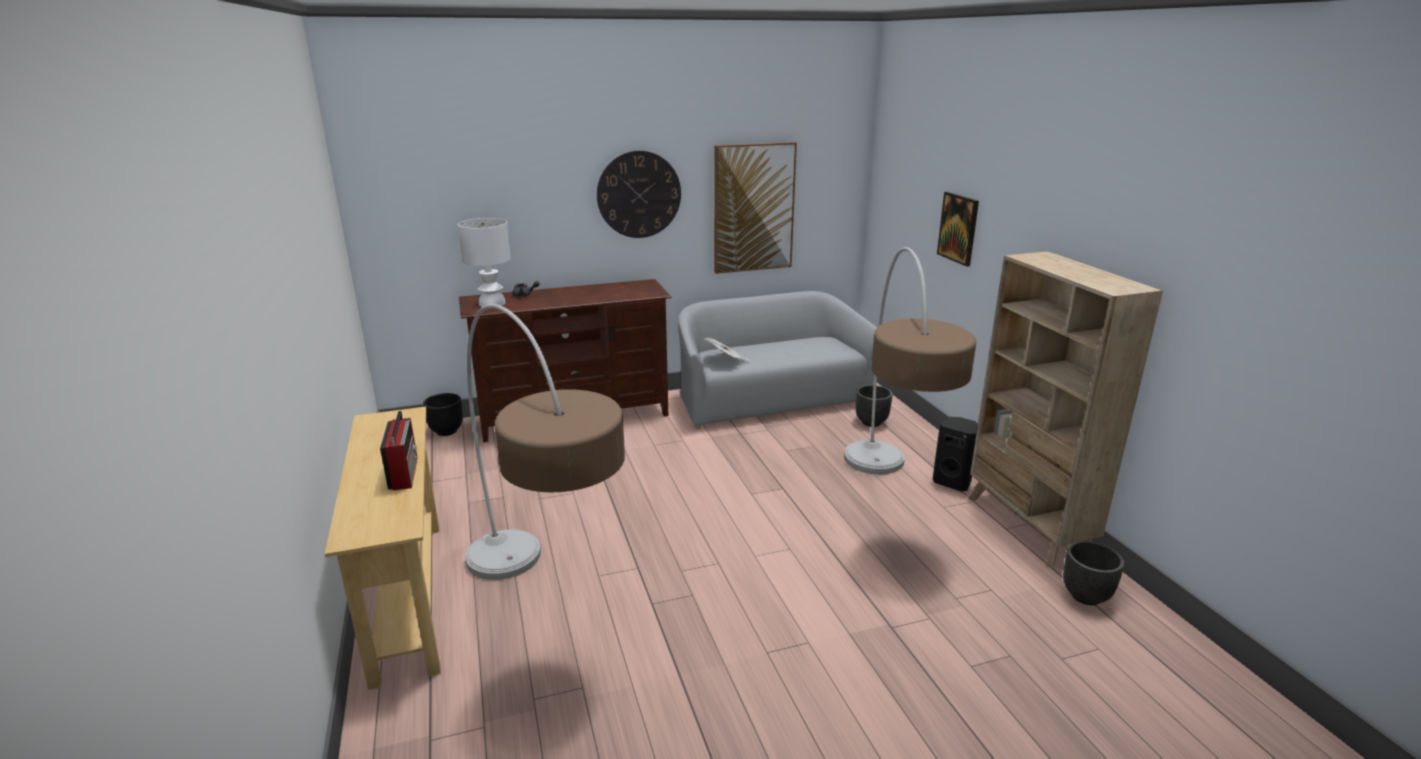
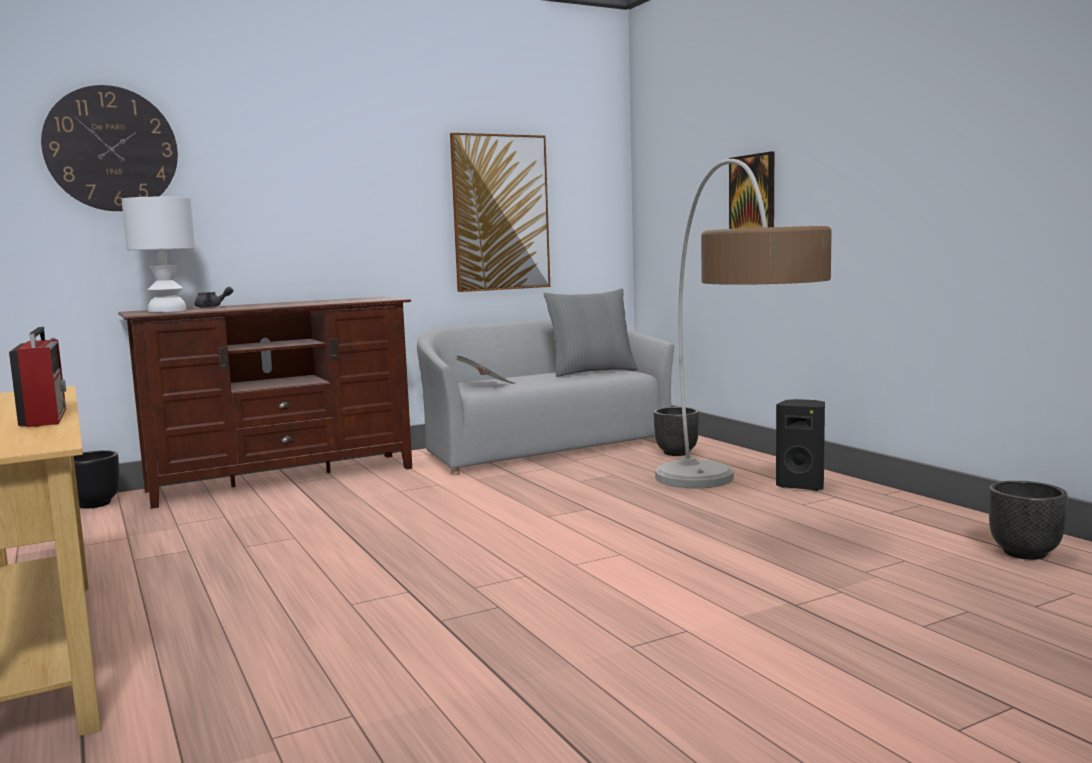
camera: 10 degrees left, 15 degrees down
floor lamp [465,304,625,580] -> none
wall clock [597,151,681,238] -> wall clock moved to [41,85,178,211]
beige bookcase [968,251,1163,568] -> none
none -> grey pillow [544,289,638,377]

